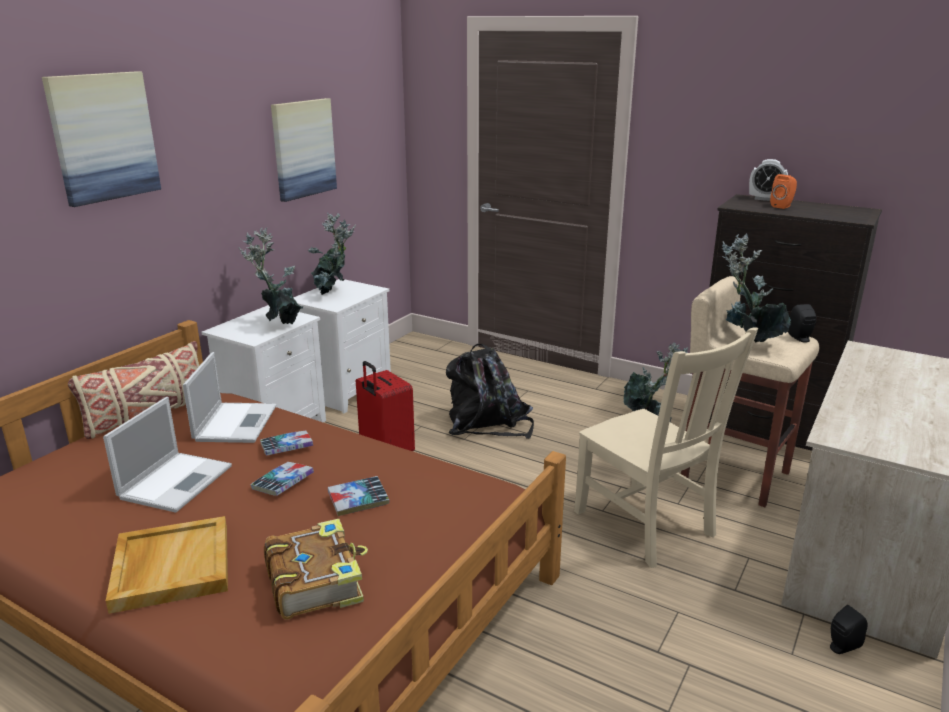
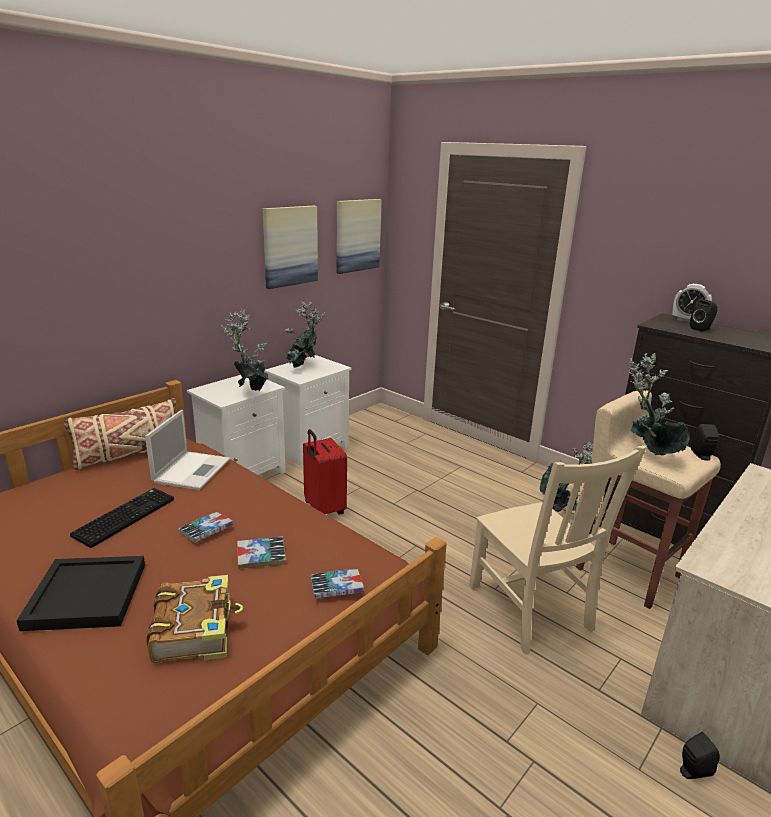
camera: 10 degrees right, 0 degrees up
picture [42,71,161,207] -> picture moved to [337,199,382,274]
laptop [103,397,232,513] -> keyboard [70,488,174,548]
beige tray [106,516,228,614] -> black tray [17,556,145,631]
book [260,430,313,456] -> book moved to [310,569,364,598]
black backpack [446,344,534,439] -> none
orange speaker [770,174,797,209] -> black speaker [690,299,718,332]

